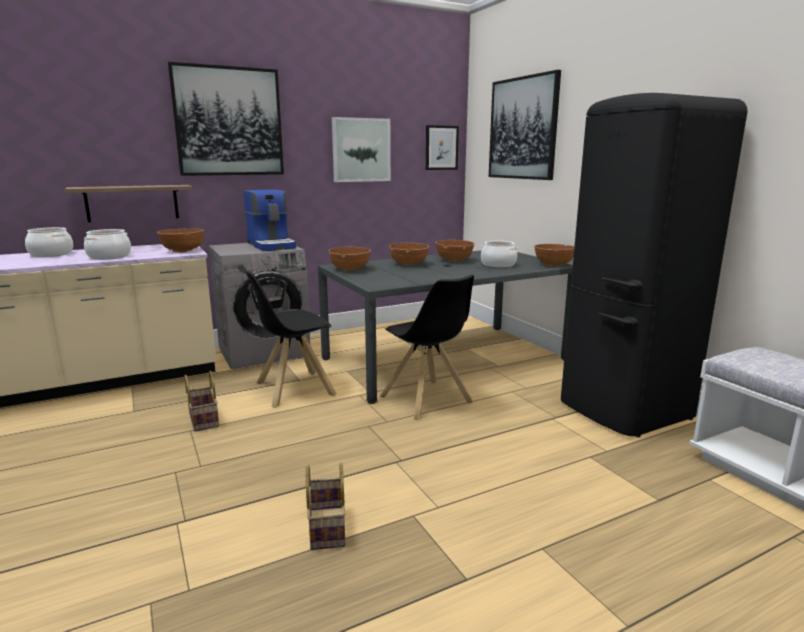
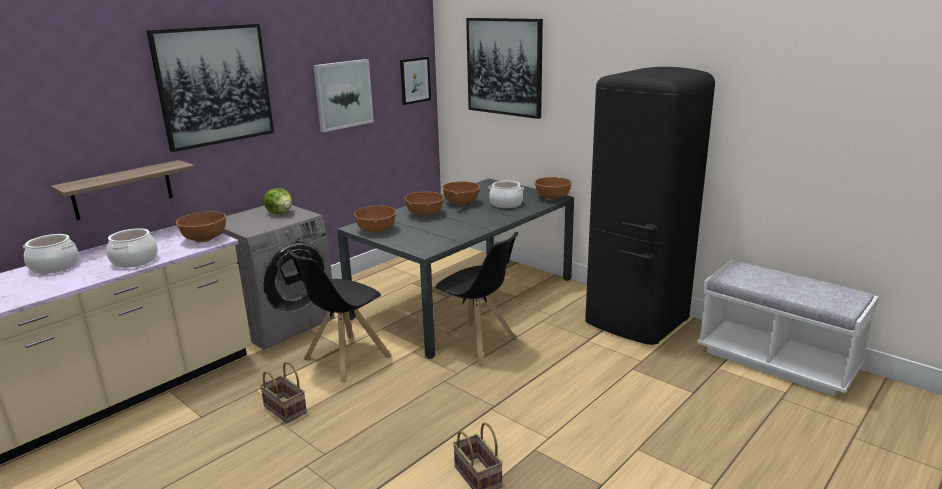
camera: 20 degrees left, 5 degrees up
coffee machine [244,189,296,251] -> lettuce [264,188,292,214]

